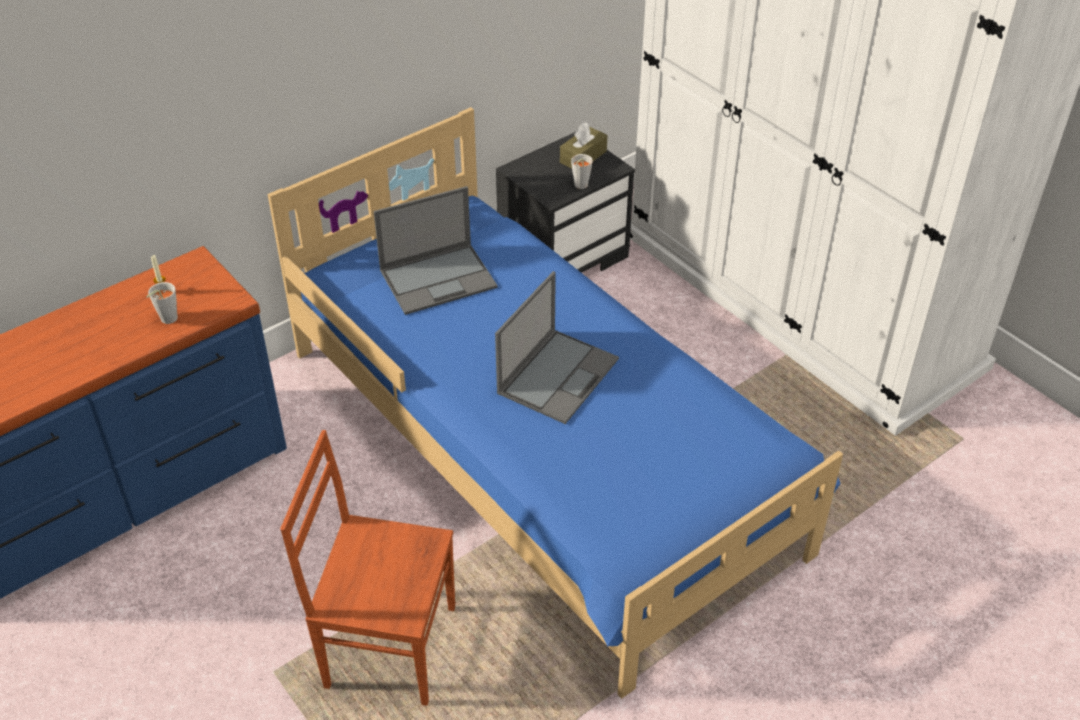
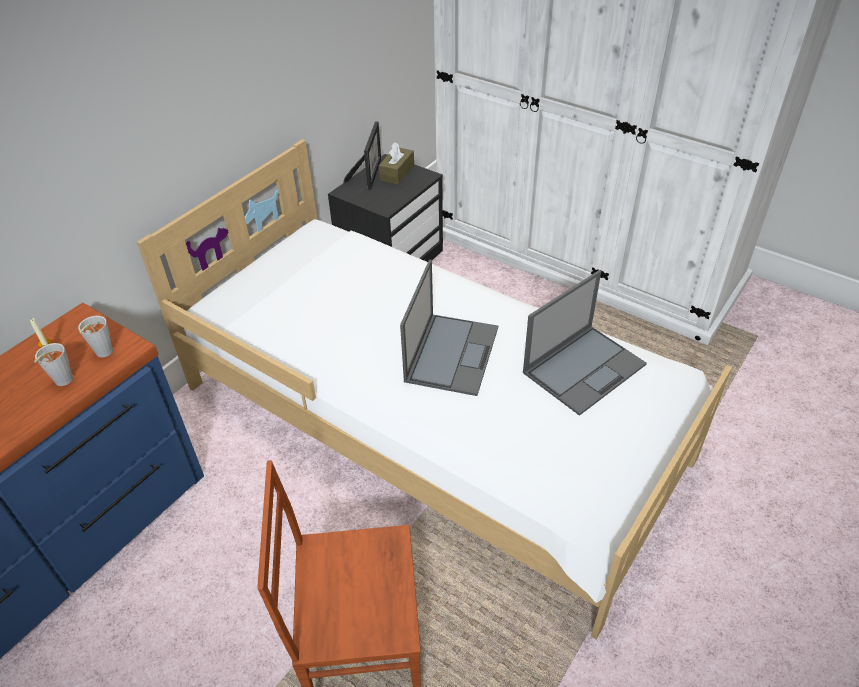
camera: 15 degrees left, 0 degrees up
blue bed [268,107,843,699] -> white bed [137,139,732,639]
laptop [373,186,498,315] -> laptop moved to [523,270,647,416]
grey cup [571,154,593,189] -> grey cup moved to [78,316,113,358]
none -> picture frame [343,121,381,190]

